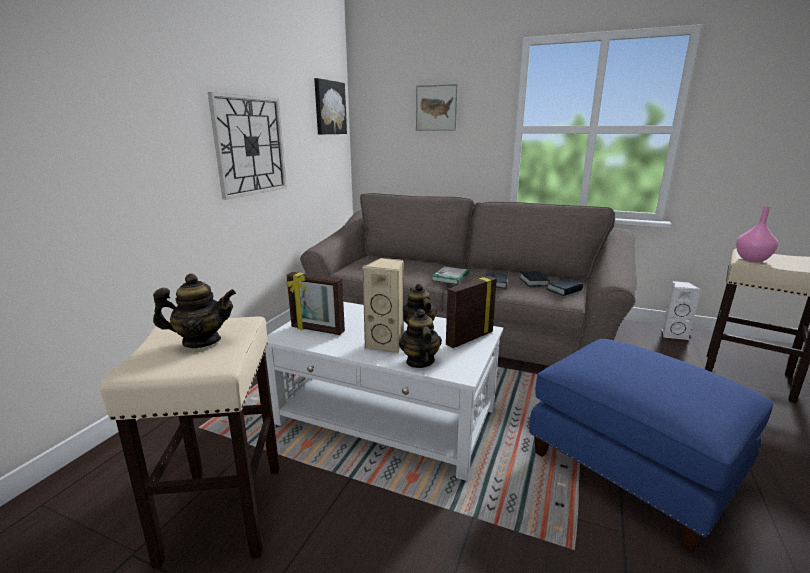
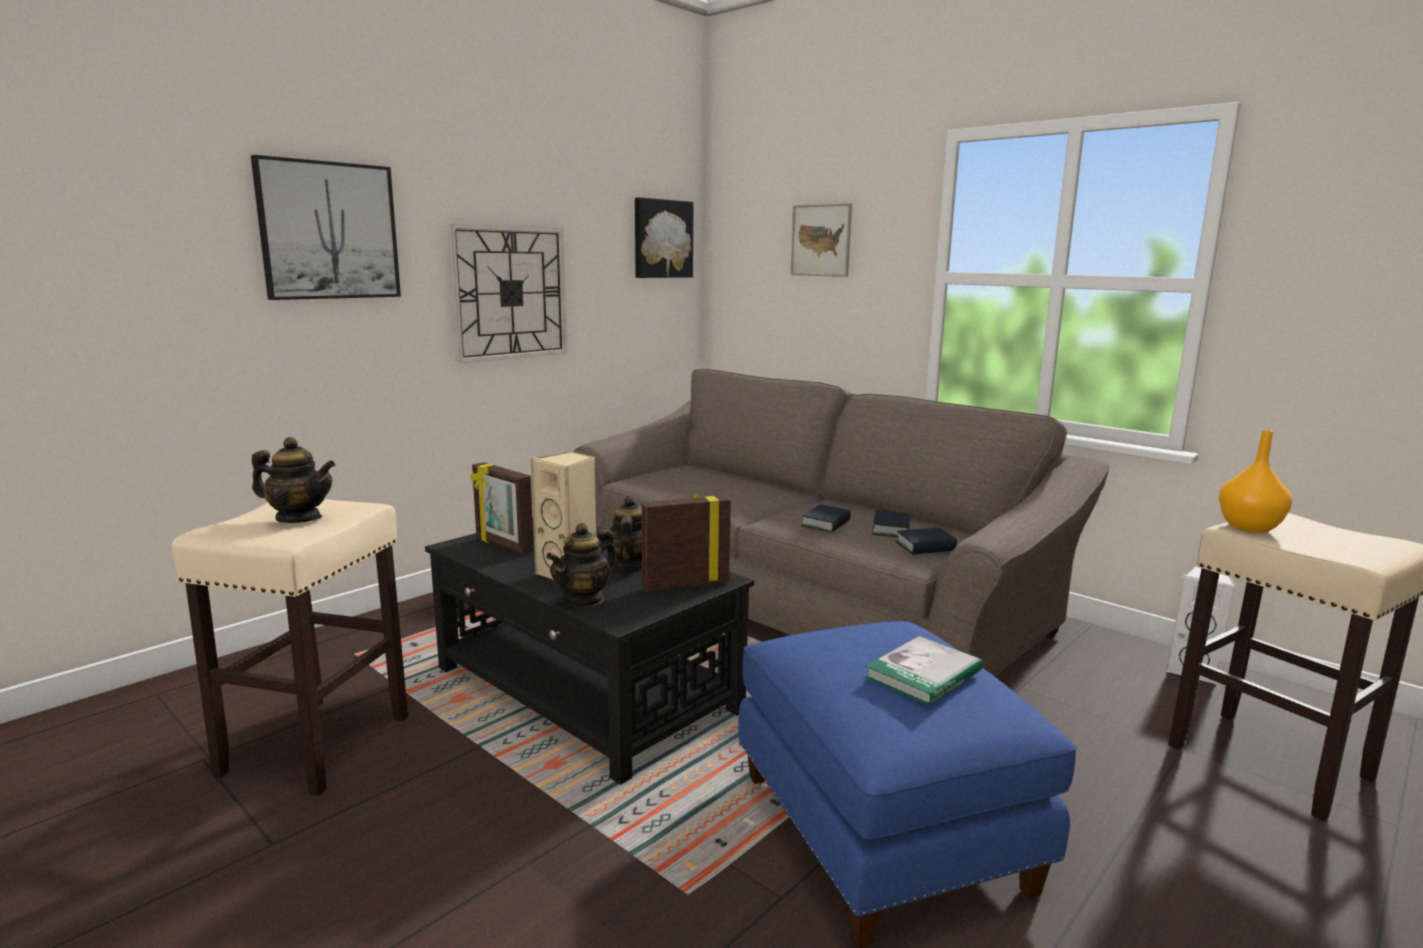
camera: 20 degrees right, 5 degrees down
white coffee table [265,302,503,481] -> black coffee table [425,525,754,785]
teapot [399,309,442,368] -> teapot turned 150 degrees counterclockwise [546,523,617,608]
book [431,266,469,284] -> book moved to [864,636,983,705]
pink vase [736,206,778,262] -> orange vase [1219,430,1292,533]
none -> picture [251,155,401,300]

